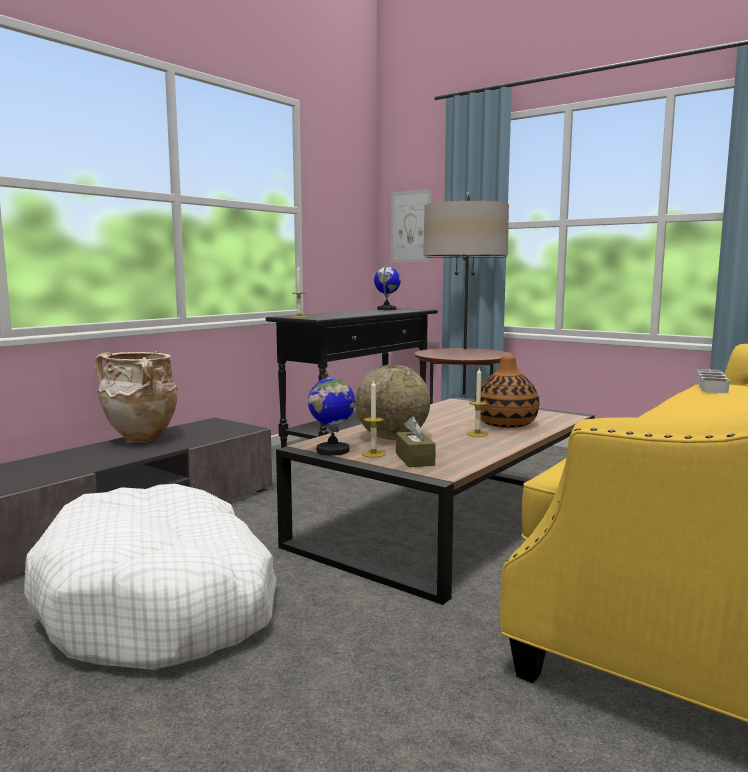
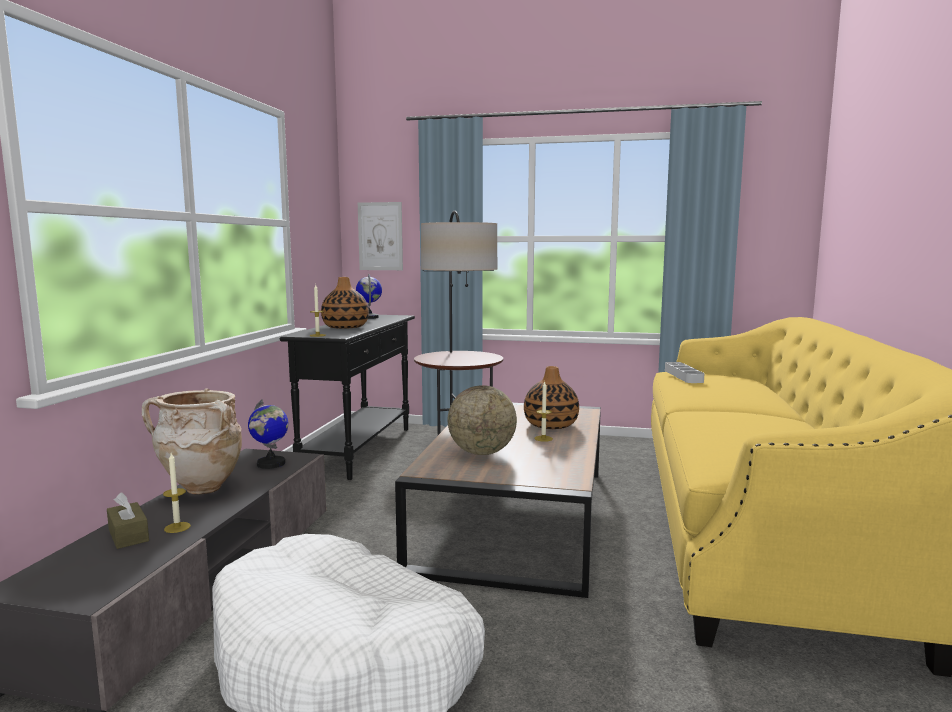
camera: 25 degrees left, 0 degrees up
globe [308,371,355,456] -> globe moved to [248,399,288,469]
candle [362,379,385,458] -> candle moved to [163,453,191,533]
brown tissue box [396,416,436,467] -> brown tissue box moved to [107,492,149,549]
none -> vase [321,277,369,329]

